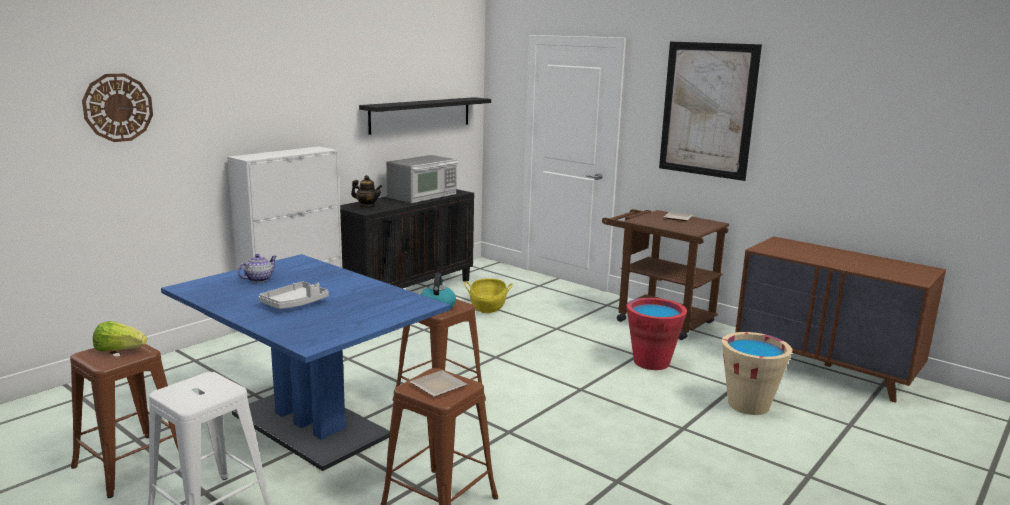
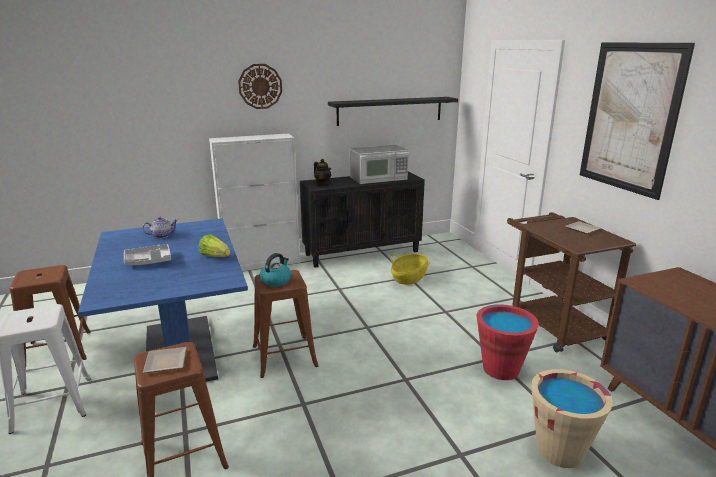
camera: 30 degrees right, 5 degrees up
wall clock [82,74,153,142] -> wall clock moved to [238,64,282,109]
lettuce [93,321,147,351] -> lettuce moved to [199,235,231,257]

